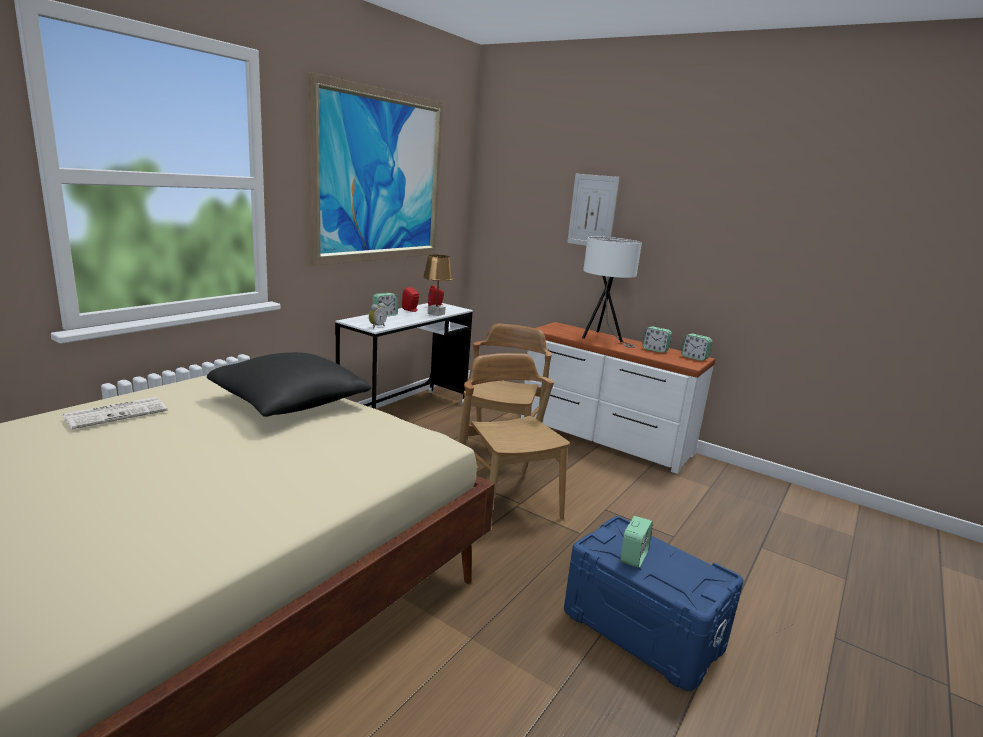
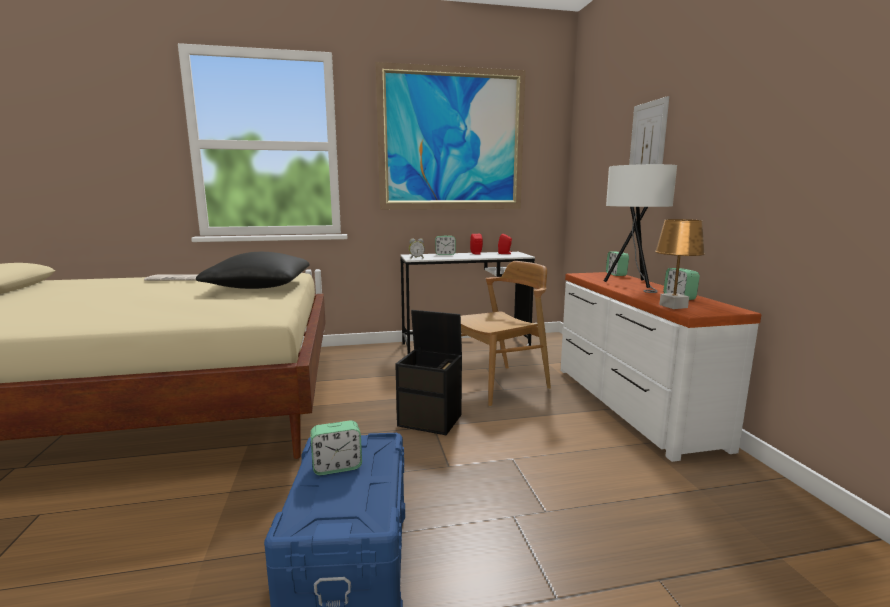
camera: 45 degrees right, 5 degrees down
brown table lamp [423,254,453,316] -> brown table lamp moved to [655,219,705,309]
brown chair [459,353,570,520] -> black storage box [395,310,462,435]
alarm clock [681,334,712,361] -> alarm clock moved to [606,251,629,276]

